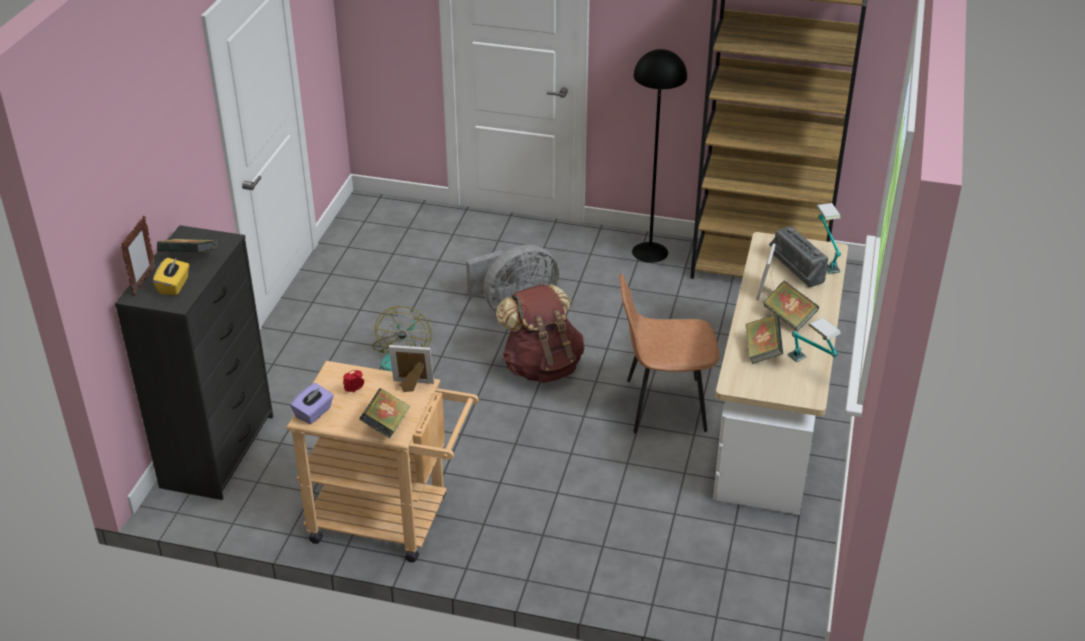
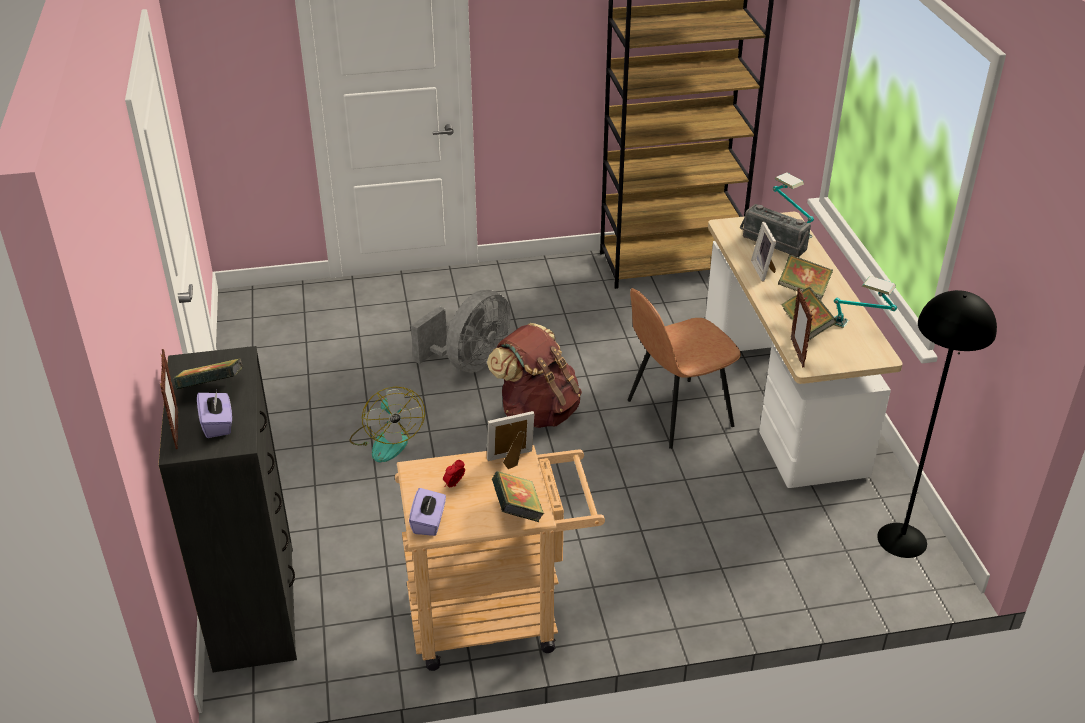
camera: 25 degrees left, 0 degrees up
yellow tissue box [153,258,189,295] -> purple tissue box [197,390,232,438]
black floor lamp [632,49,687,263] -> black floor lamp moved to [877,290,997,558]
none -> picture frame [791,288,813,367]

